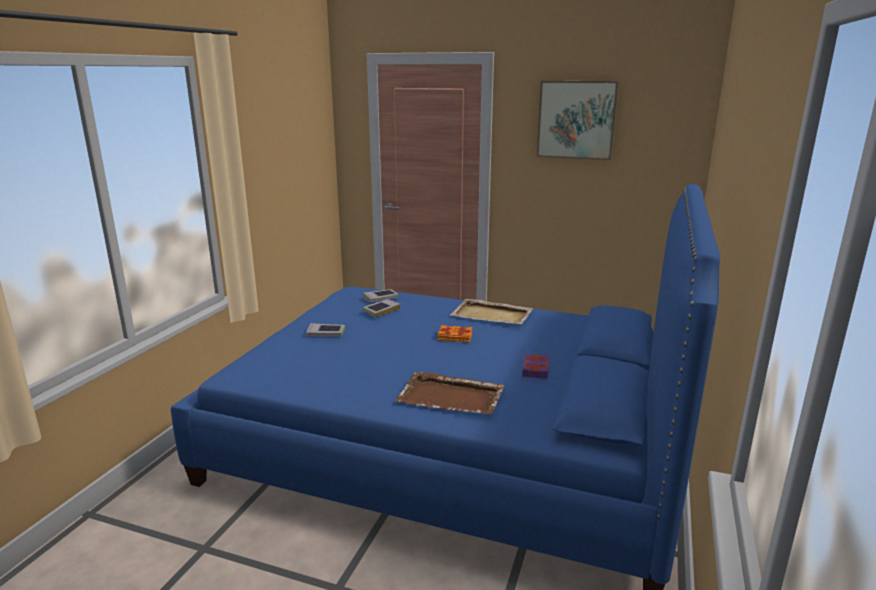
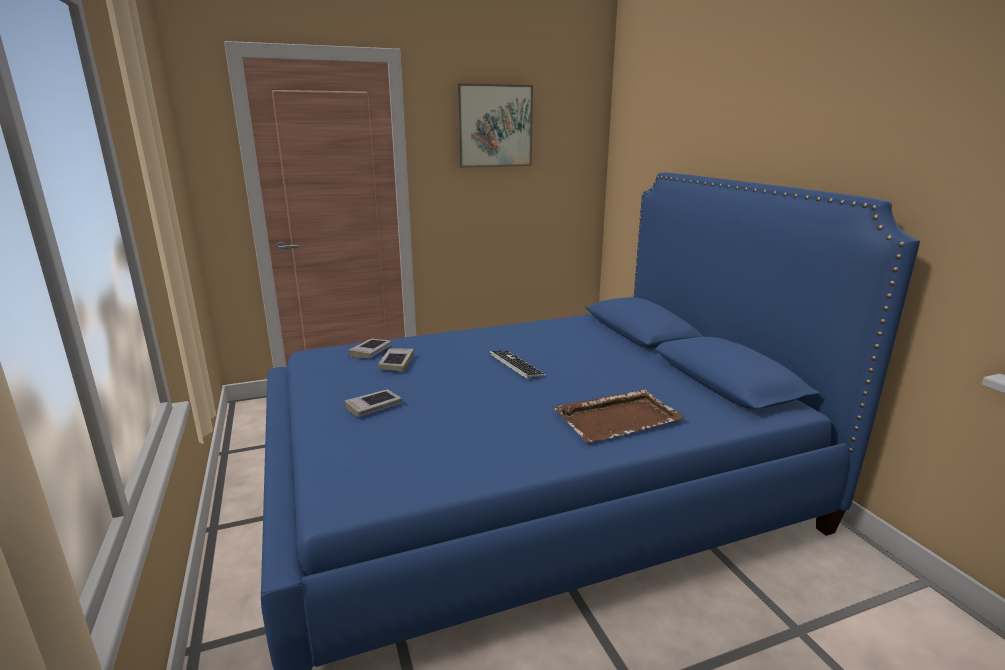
camera: 40 degrees left, 0 degrees up
orange book [438,325,472,342] -> keyboard [490,351,545,379]
beige tray [450,299,533,324] -> none
purple book [522,353,550,379] -> none

